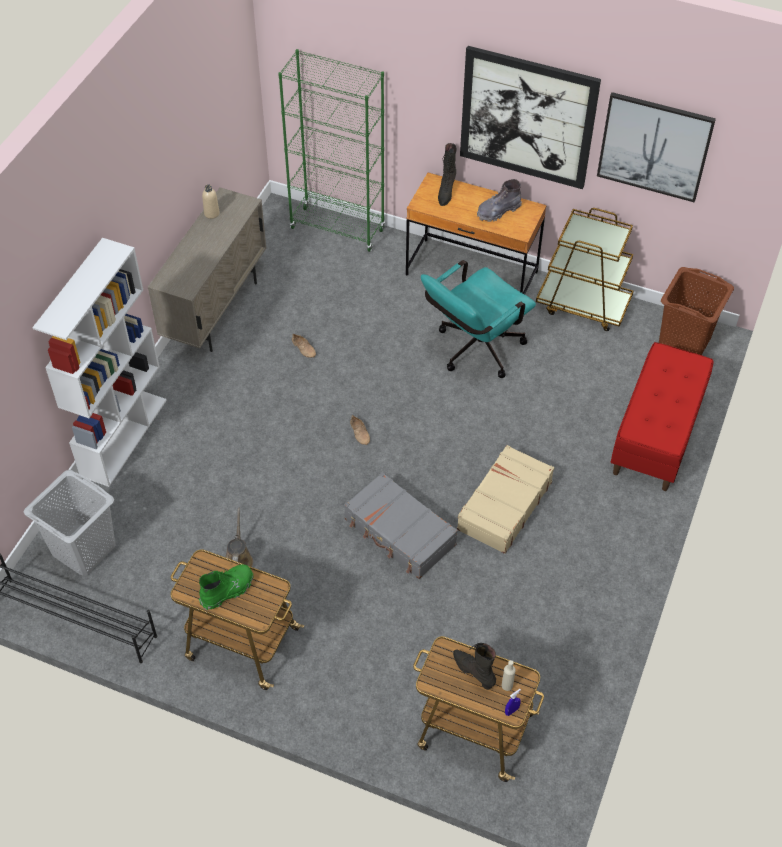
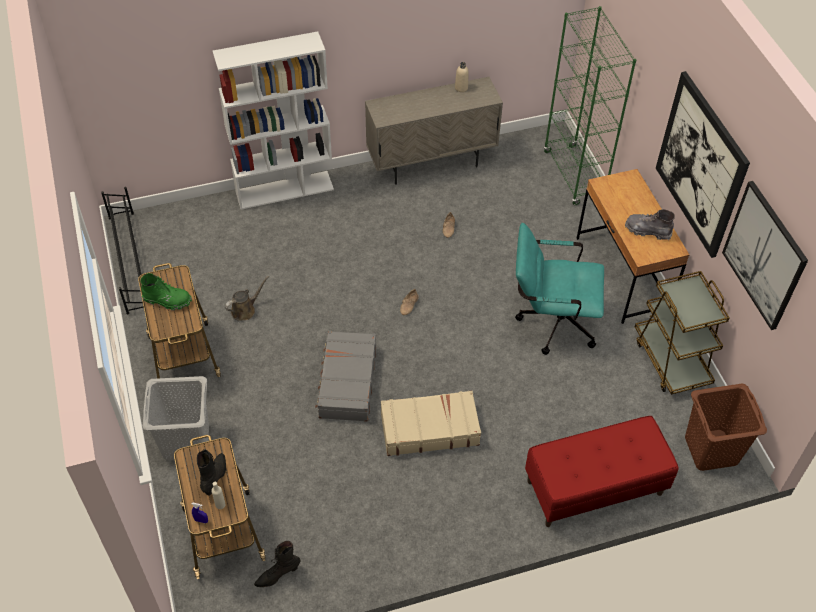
camera: 50 degrees right, 0 degrees up
grey laundry basket [24,470,116,576] -> grey laundry basket moved to [142,376,209,461]
black boot [438,143,457,206] -> black boot moved to [254,541,301,587]

